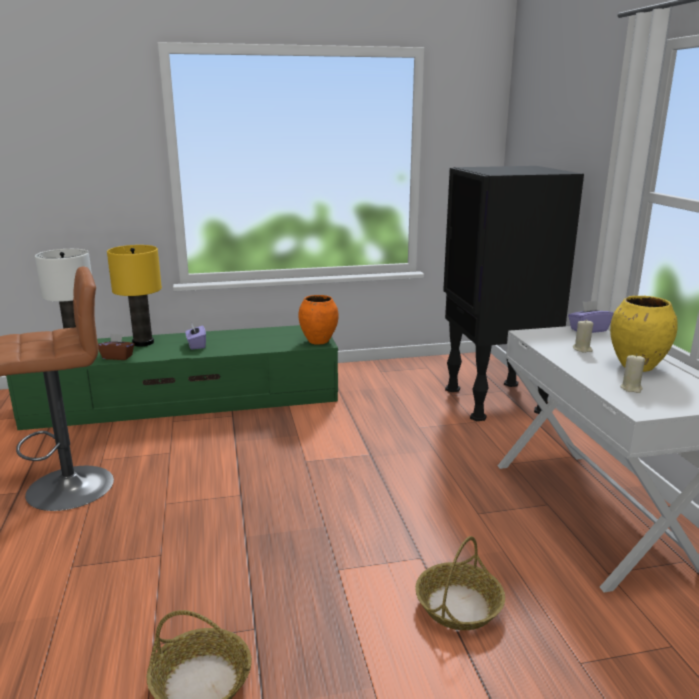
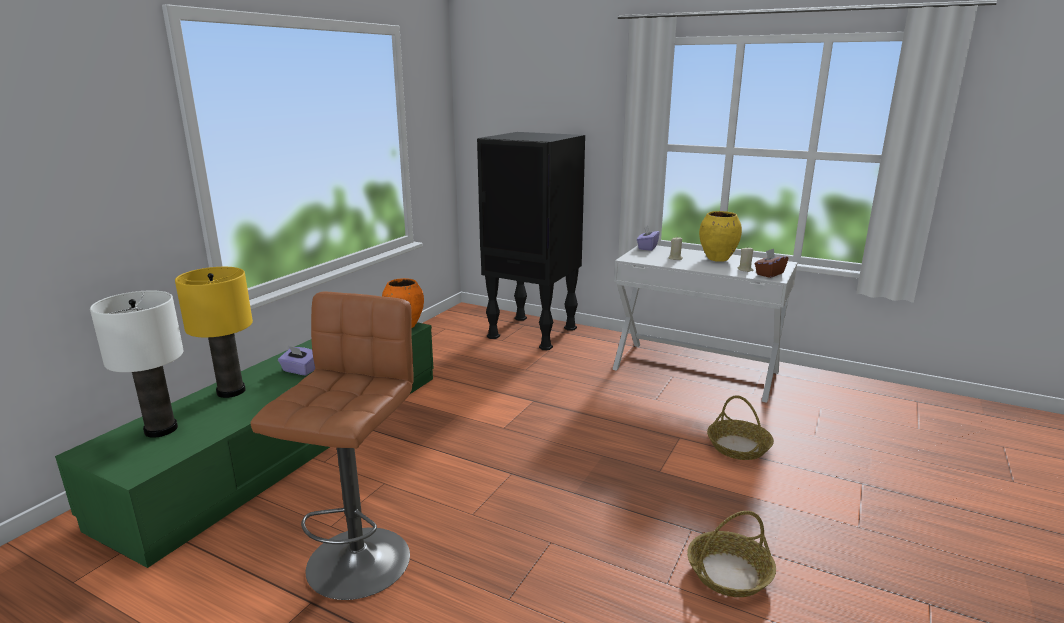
camera: 50 degrees left, 0 degrees up
brown tissue box [98,333,134,360] -> brown tissue box moved to [755,248,788,278]

